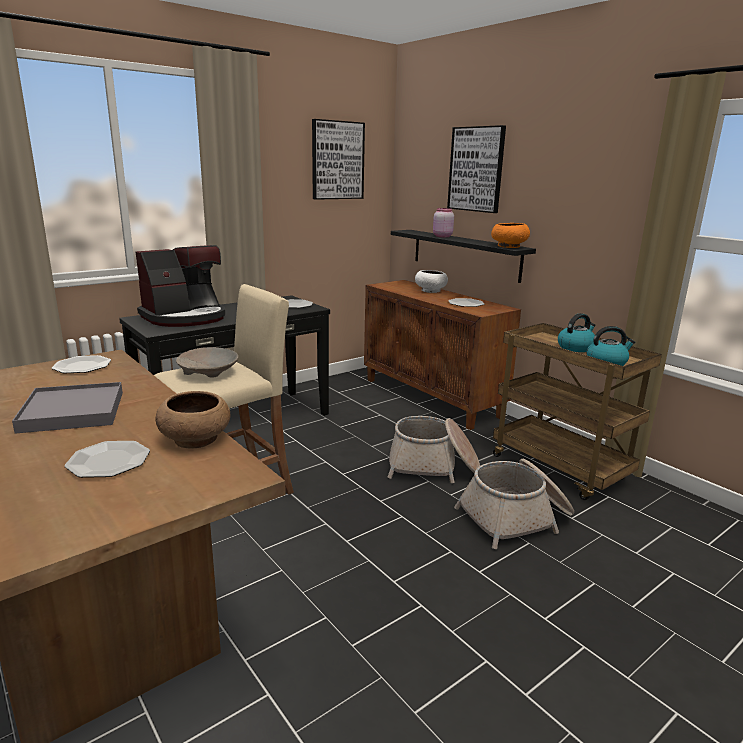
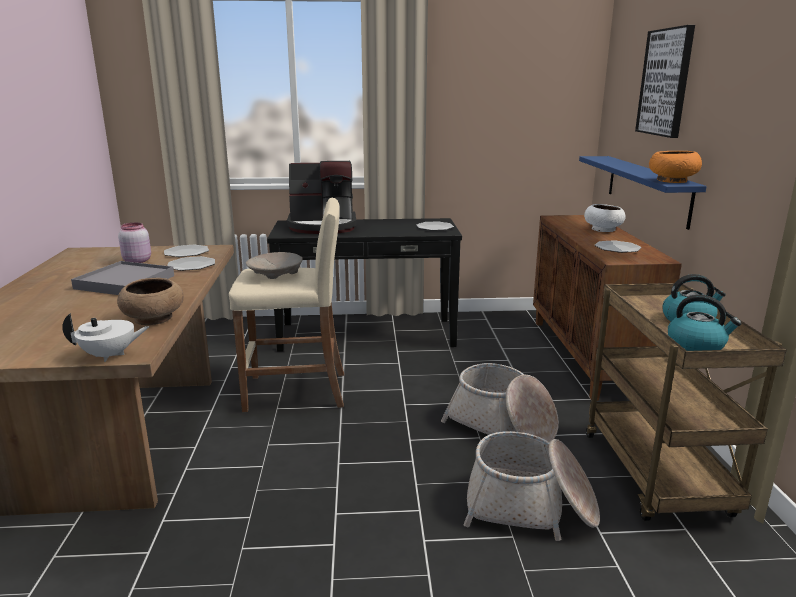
camera: 35 degrees right, 0 degrees up
plate [65,441,150,478] -> plate moved to [167,256,215,271]
picture [312,119,365,200] -> none
black shelf [391,230,536,283] -> blue shelf [579,156,707,230]
pink jar [433,208,454,237] -> pink jar moved to [118,223,151,263]
none -> white teapot [62,313,149,362]

